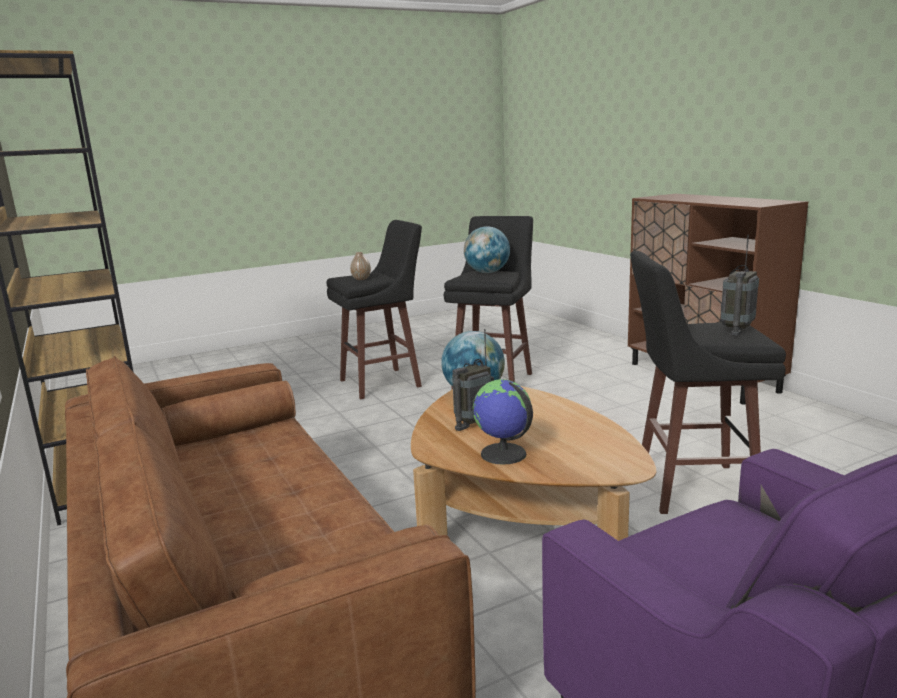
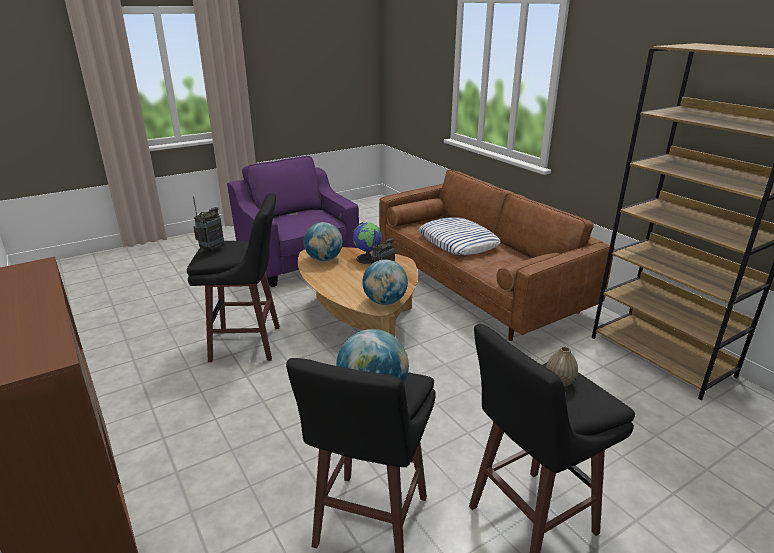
camera: 175 degrees right, 10 degrees up
none -> globe [304,222,343,261]
none -> pillow [419,217,501,255]

